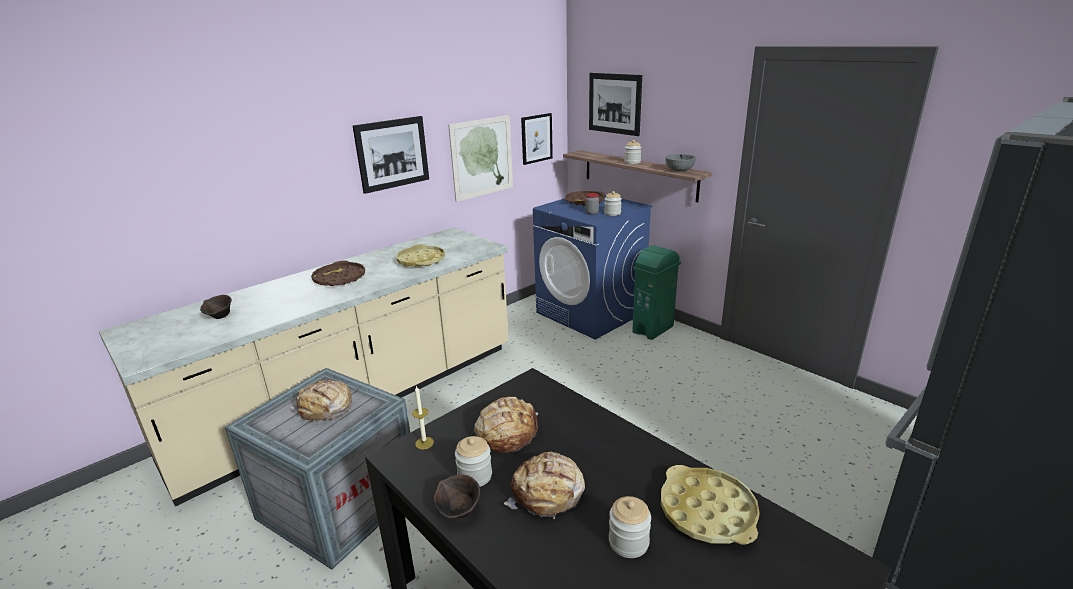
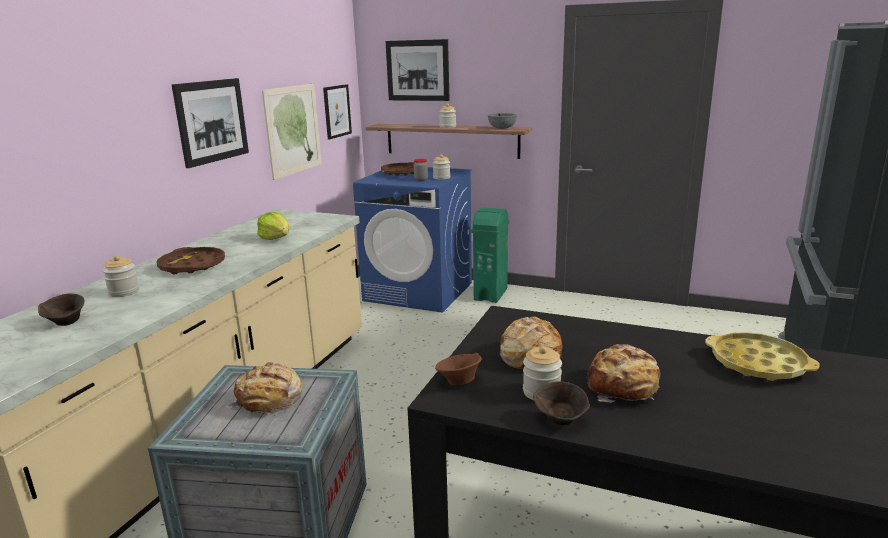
camera: 25 degrees left, 5 degrees down
yellow tray [396,244,445,268] -> lettuce [257,212,289,240]
candle [412,386,434,450] -> brown bowl [435,353,482,385]
jar [609,496,651,558] -> jar moved to [103,255,139,297]

